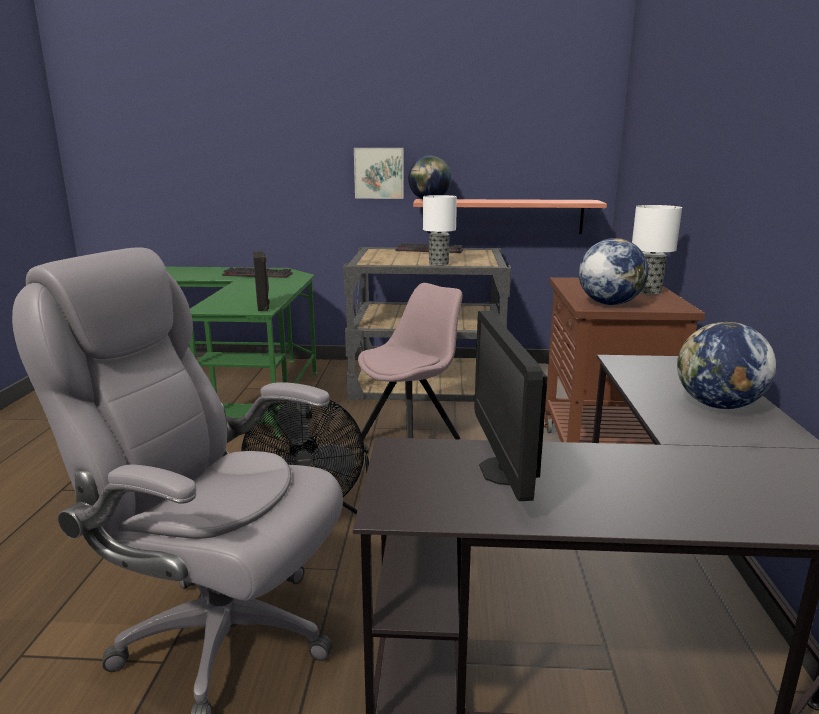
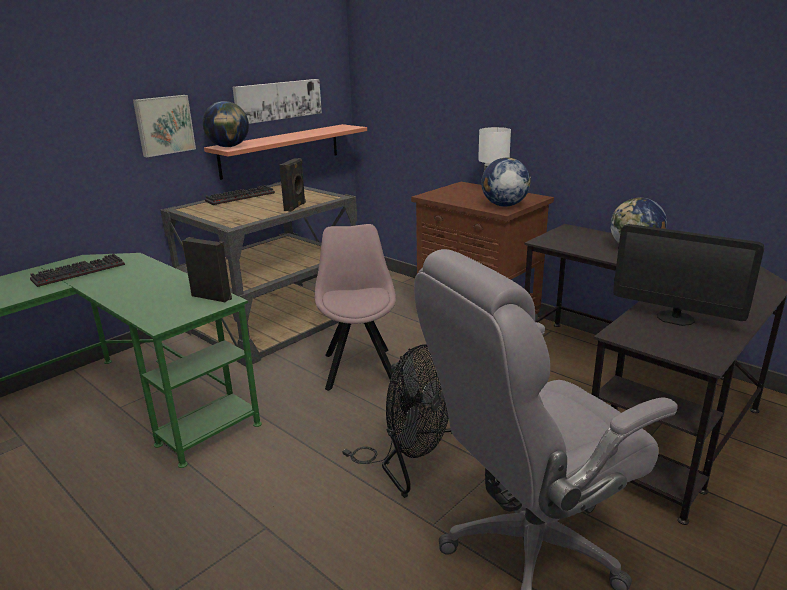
camera: 50 degrees left, 5 degrees up
table lamp [423,195,457,266] -> black speaker [279,158,306,212]
none -> picture [233,79,322,124]

